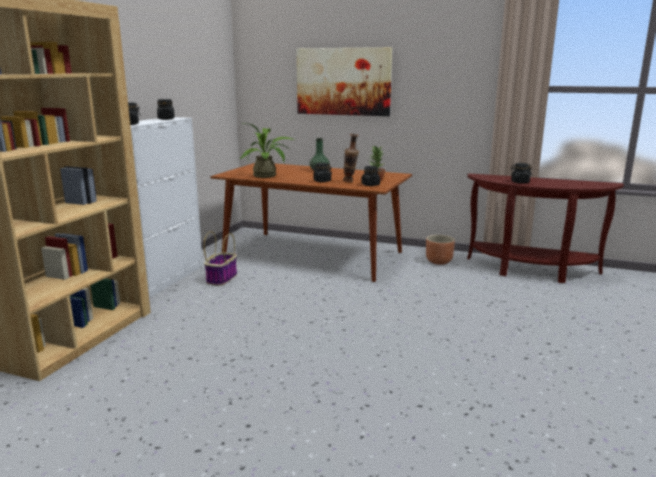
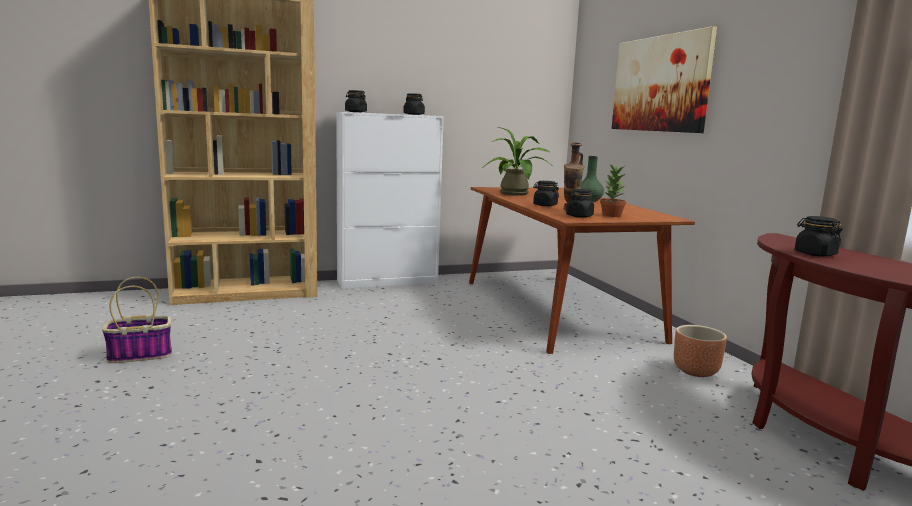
camera: 50 degrees right, 5 degrees down
basket [204,231,237,286] -> basket moved to [102,277,172,363]

